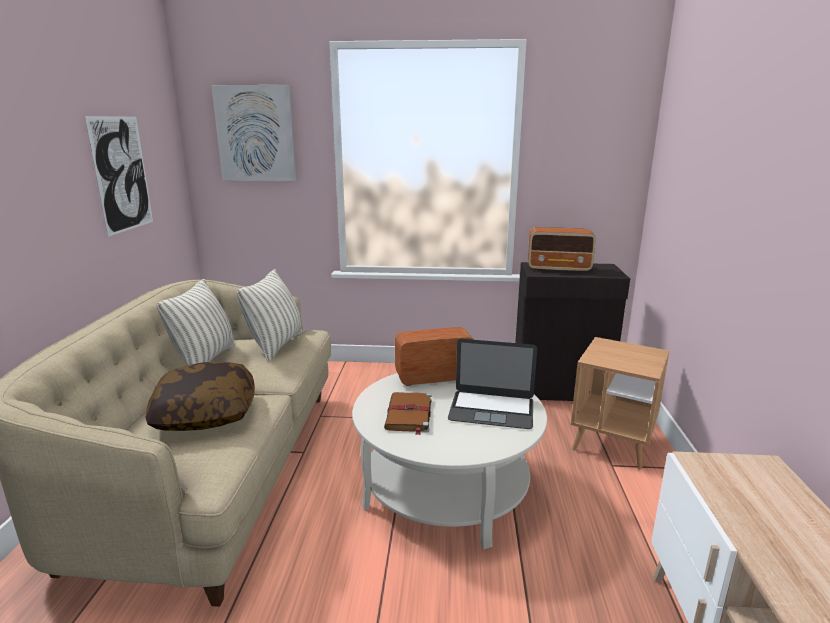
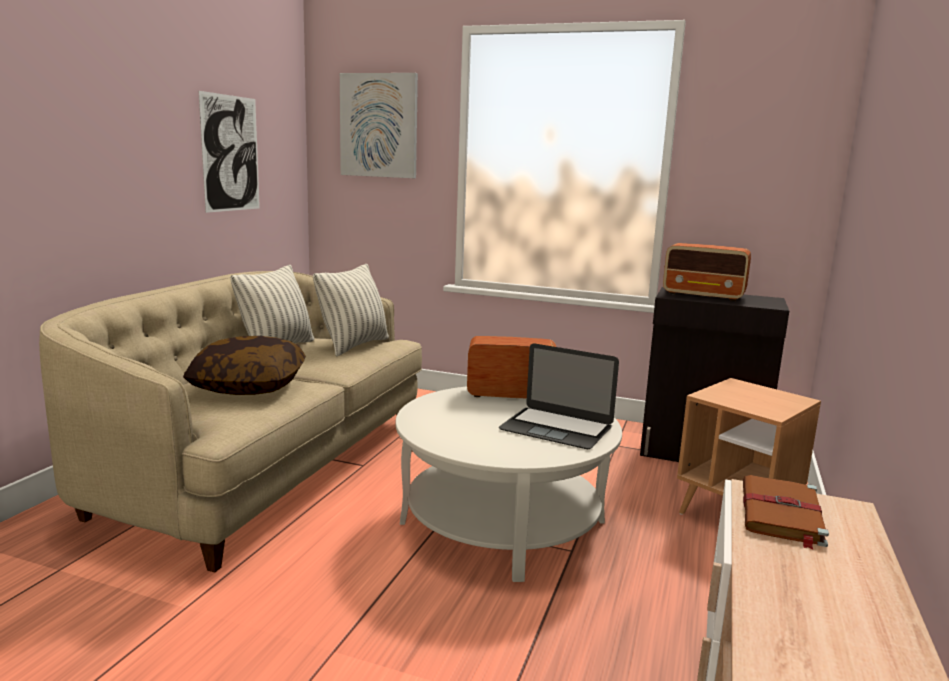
camera: 15 degrees right, 5 degrees down
brown book [384,392,432,435] -> brown book moved to [743,475,829,550]

